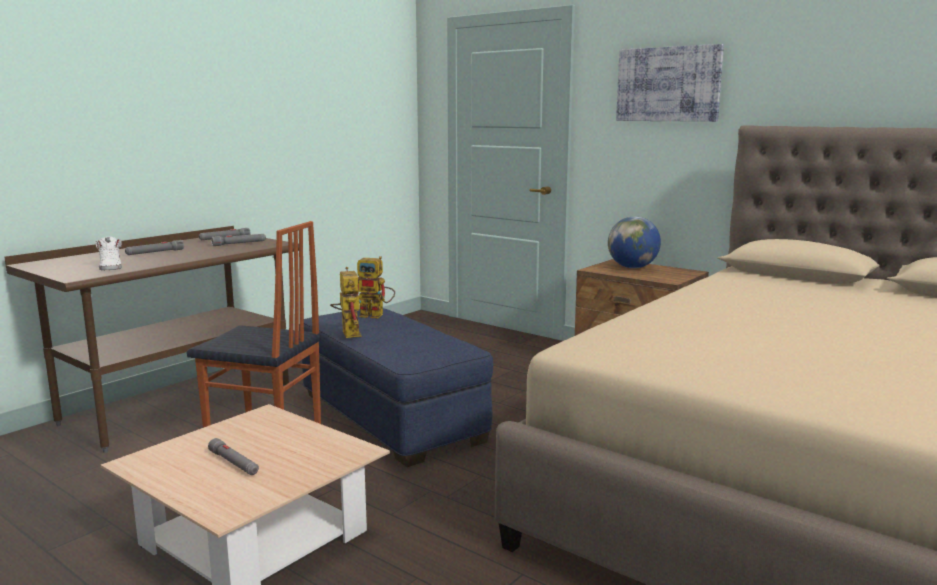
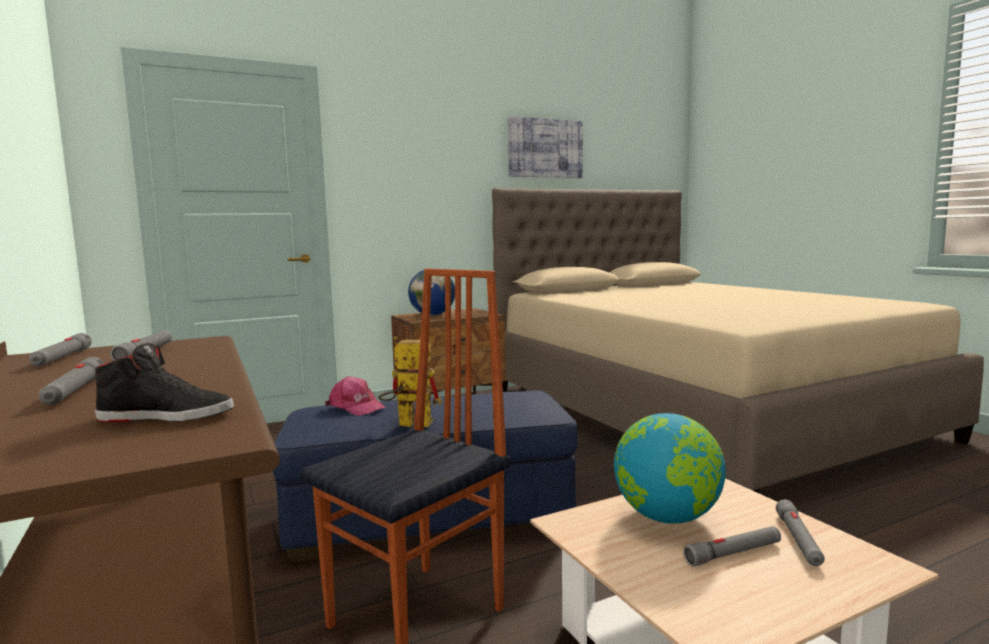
camera: 65 degrees left, 5 degrees down
white shoe [95,237,122,270] -> black shoe [95,343,234,422]
toy robot [357,256,395,318] -> pink cap [325,376,386,416]
picture [616,44,724,122] -> picture moved to [508,116,583,178]
none -> globe [614,413,726,524]
none -> grey flashlight [776,500,825,566]

